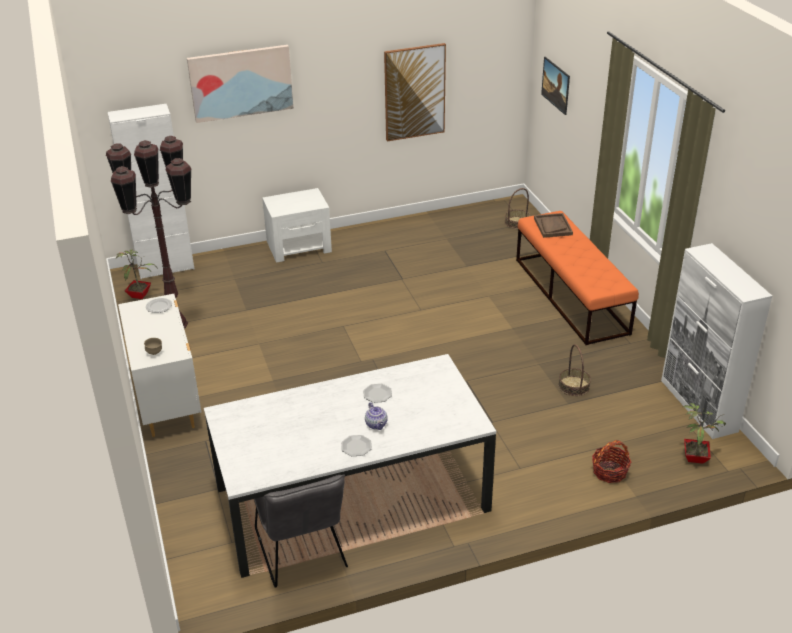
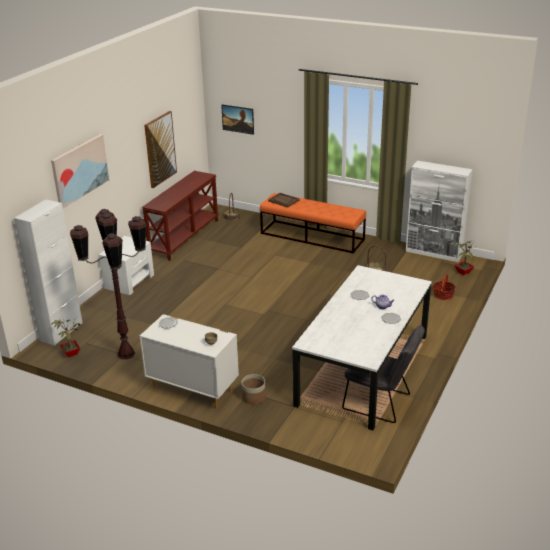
camera: 45 degrees left, 5 degrees down
none -> brown console table [142,171,219,261]
none -> planter [241,374,266,404]

